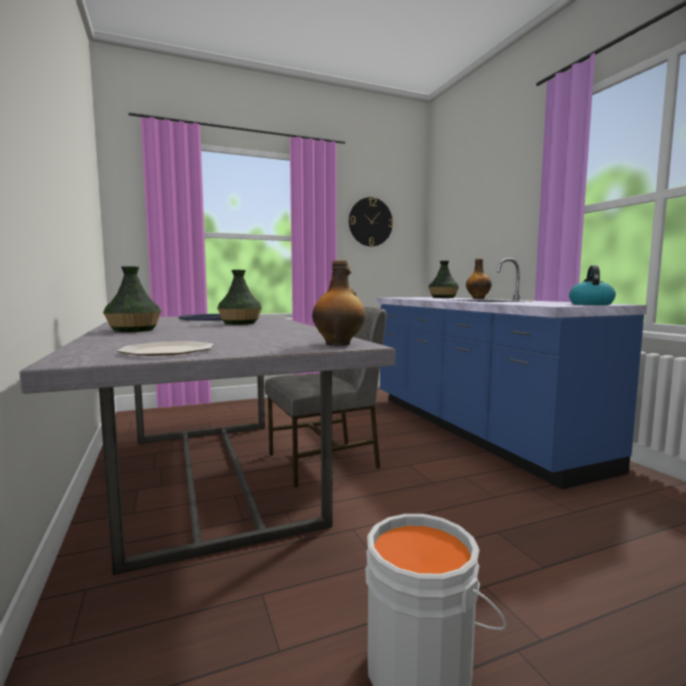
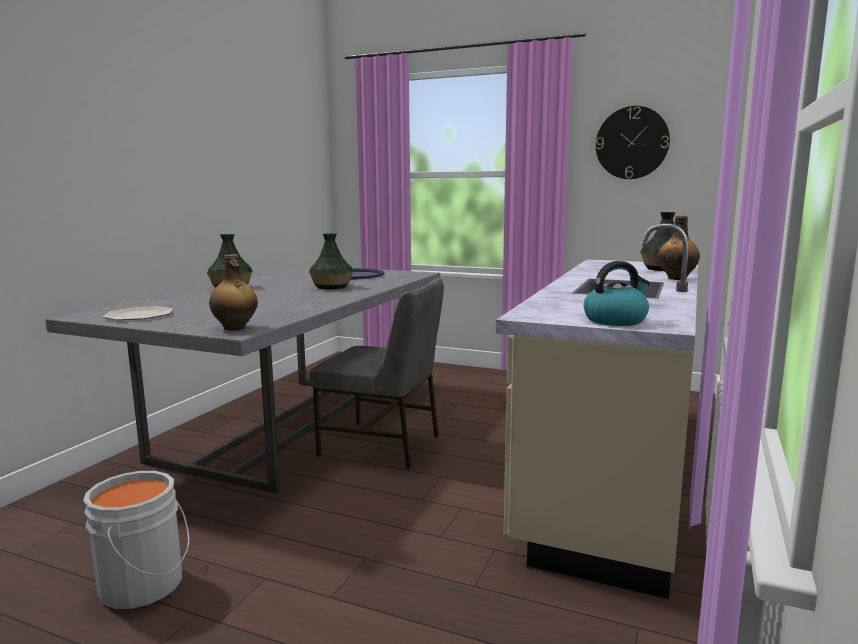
camera: 45 degrees right, 5 degrees up
blue counter [376,258,647,489] -> beige counter [496,223,698,599]

